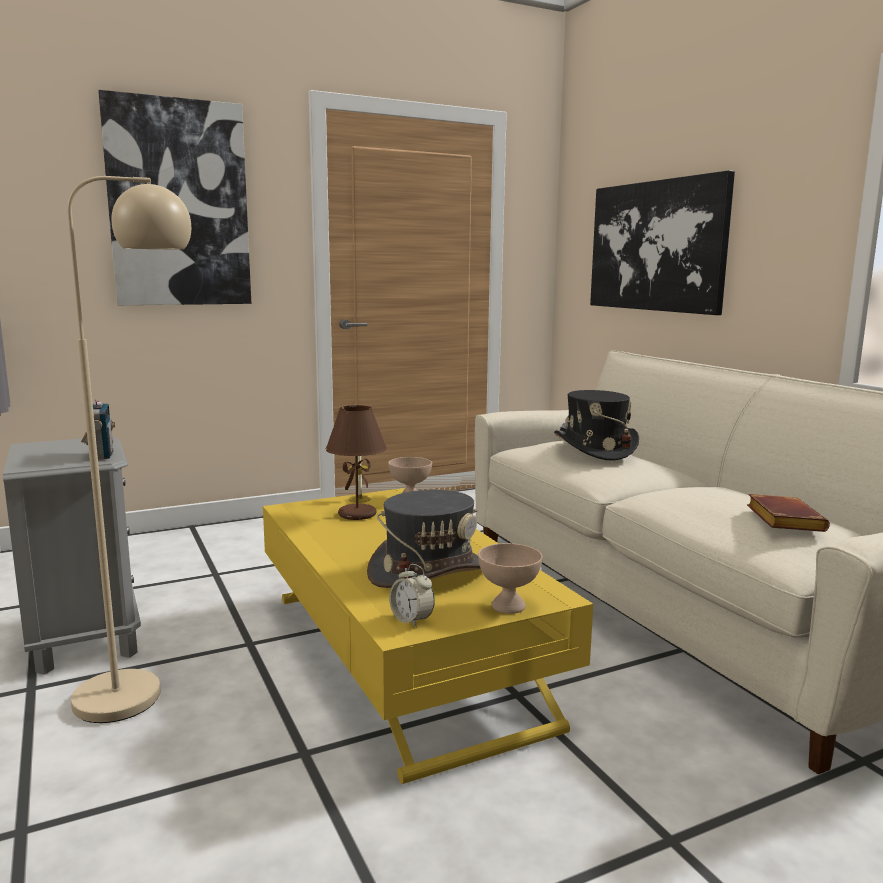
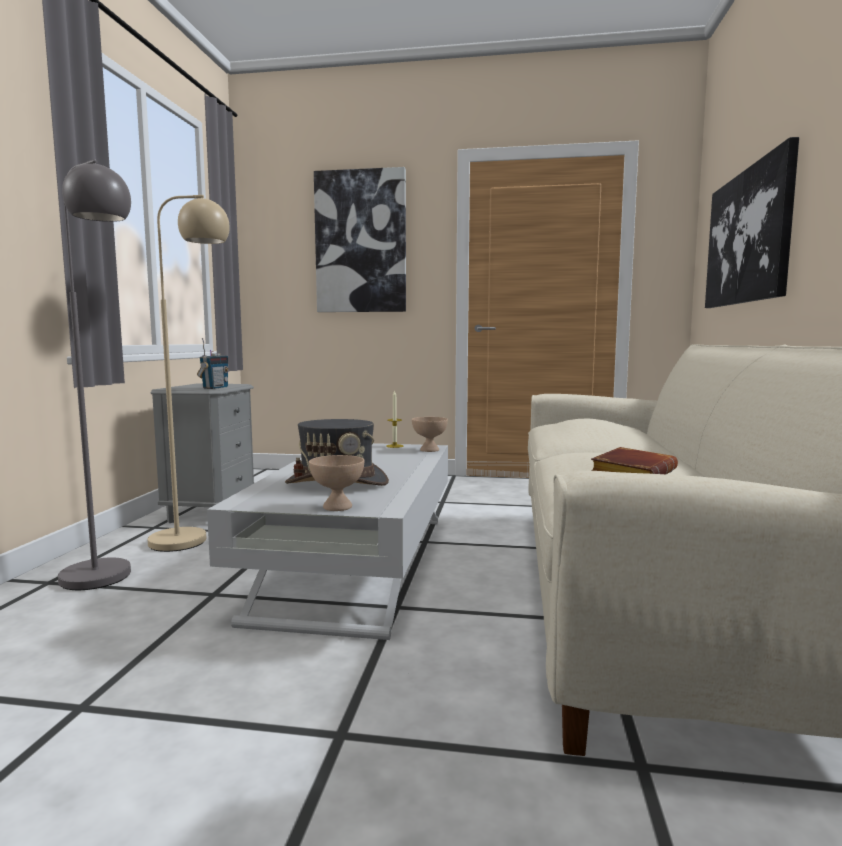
camera: 35 degrees right, 5 degrees down
yellow coffee table [263,488,593,784] -> white coffee table [207,443,448,640]
brown table lamp [325,405,387,520] -> none
alarm clock [389,564,435,627] -> none
black hat [554,390,639,461] -> none
none -> grey floor lamp [58,159,131,590]

